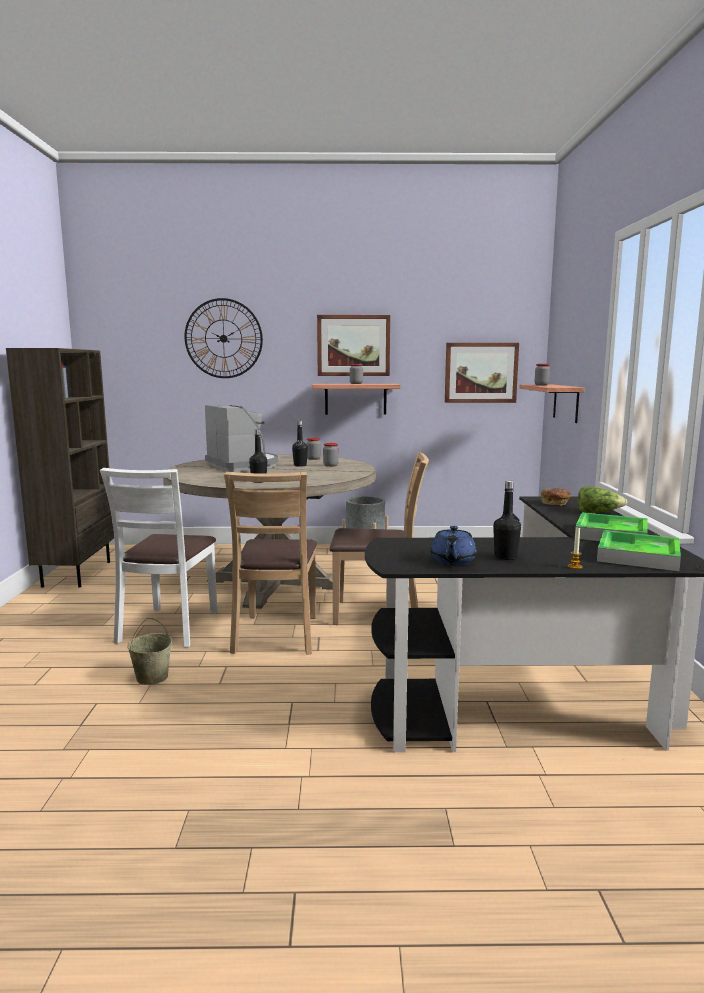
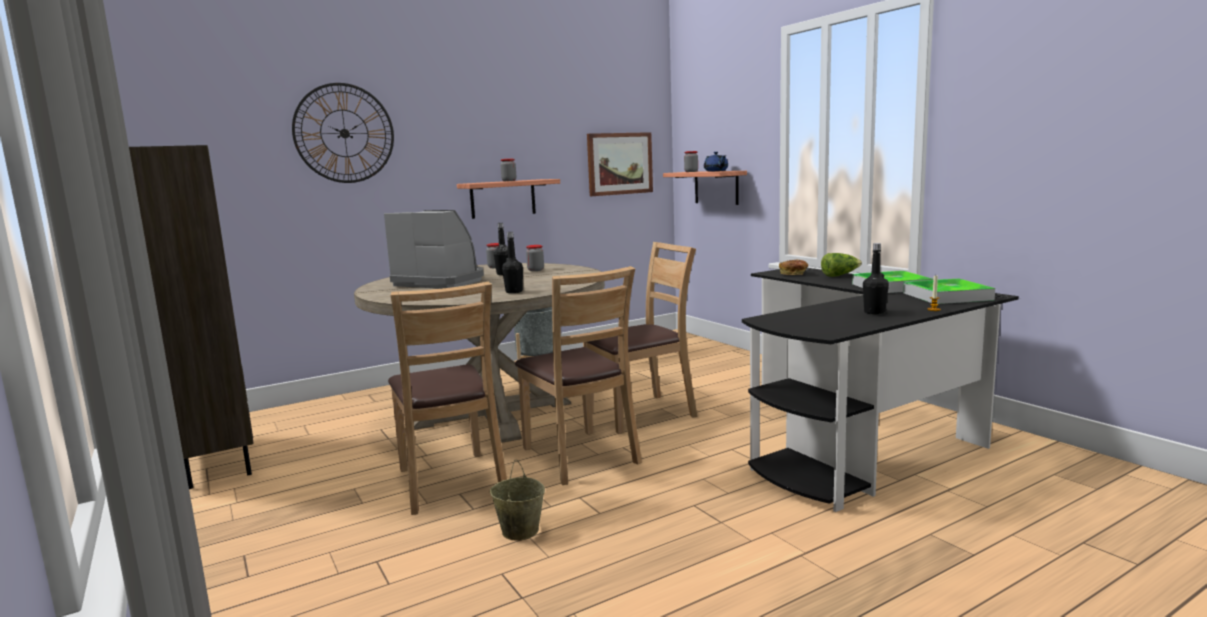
camera: 30 degrees left, 0 degrees up
white chair [100,468,217,648] -> brown chair [388,282,507,515]
picture [317,315,390,376] -> none
blue teapot [430,526,477,565] -> blue teapot moved to [704,152,728,171]

